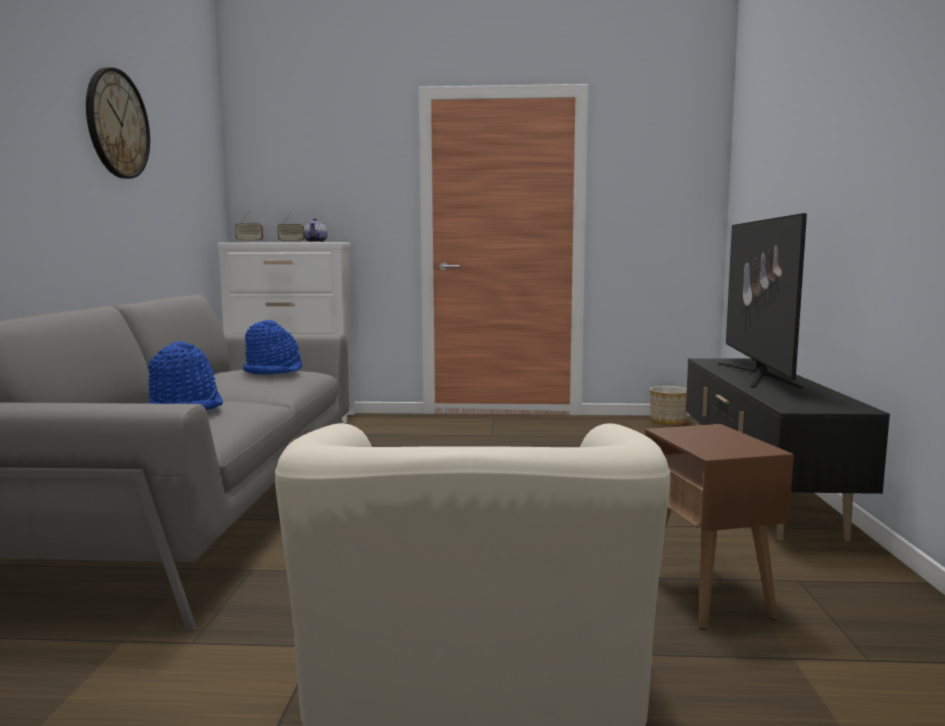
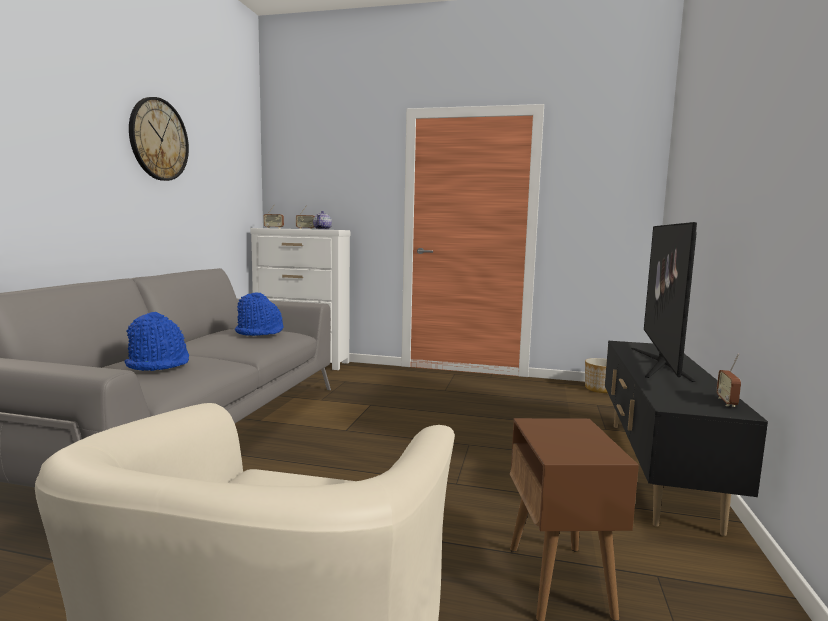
camera: 10 degrees right, 0 degrees up
none -> radio [717,354,741,407]

